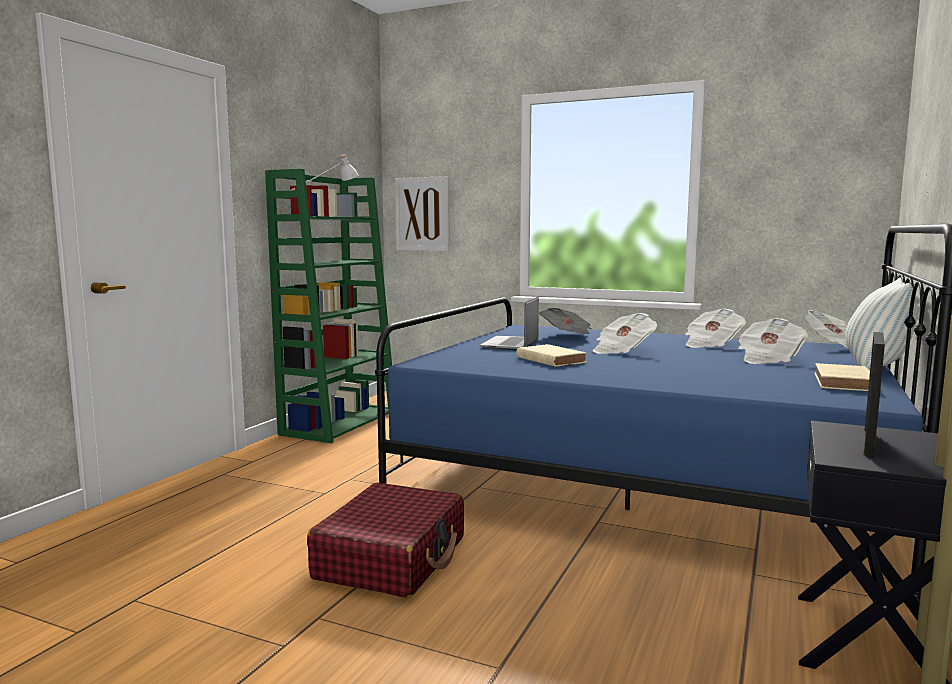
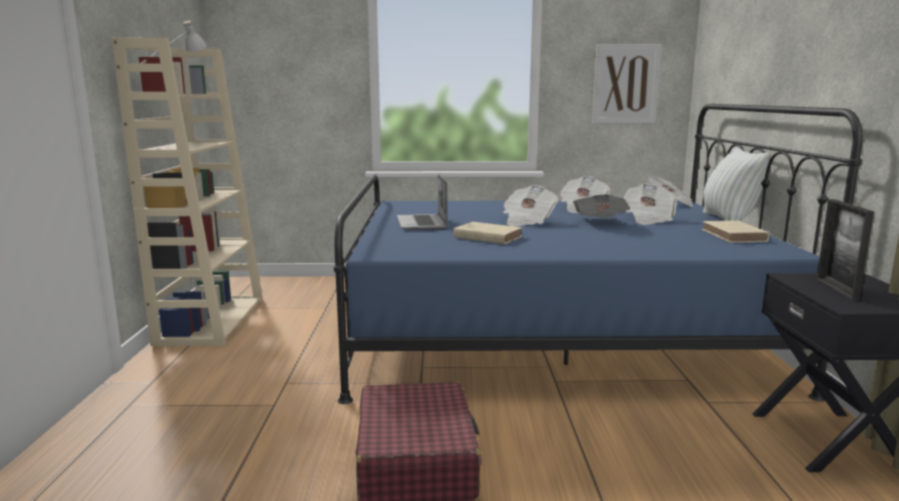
camera: 25 degrees left, 5 degrees up
green bookcase [265,169,392,443] -> beige bookcase [112,38,263,346]
picture [395,176,450,251] -> picture moved to [592,44,661,123]
newspaper [539,308,591,334] -> newspaper moved to [573,195,630,218]

